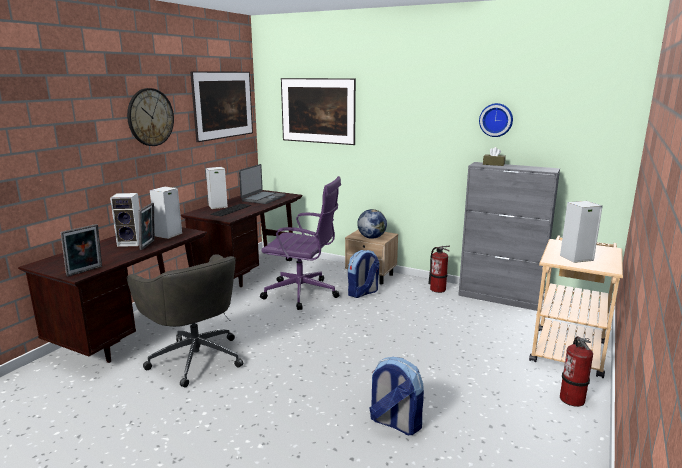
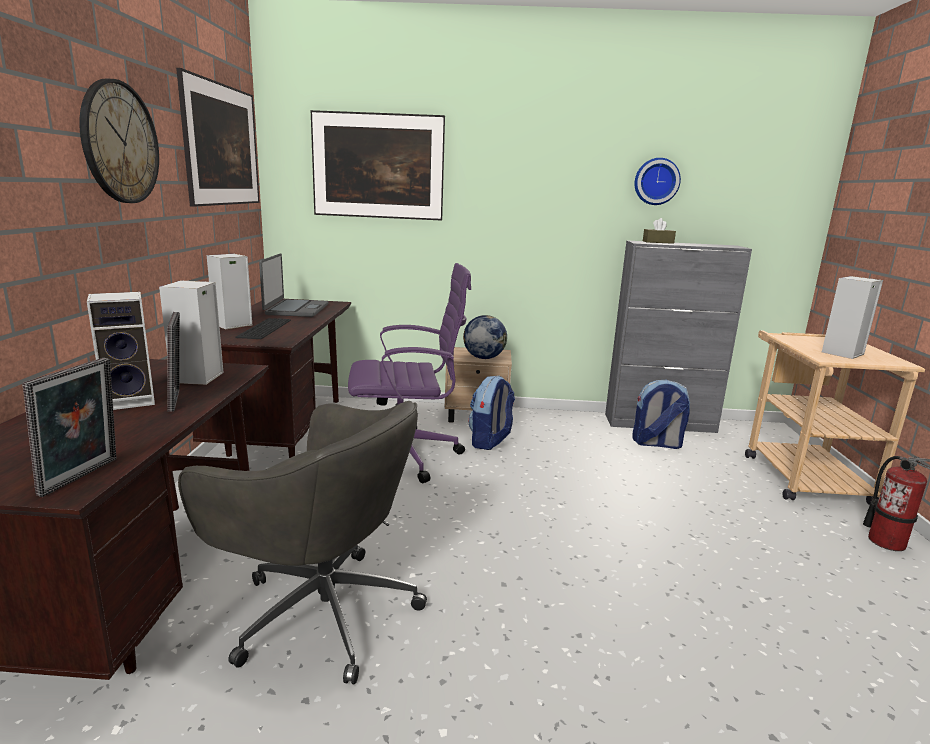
camera: 25 degrees left, 0 degrees up
backpack [369,357,424,435] -> backpack moved to [632,380,690,449]
fire extinguisher [428,246,450,293] -> none

